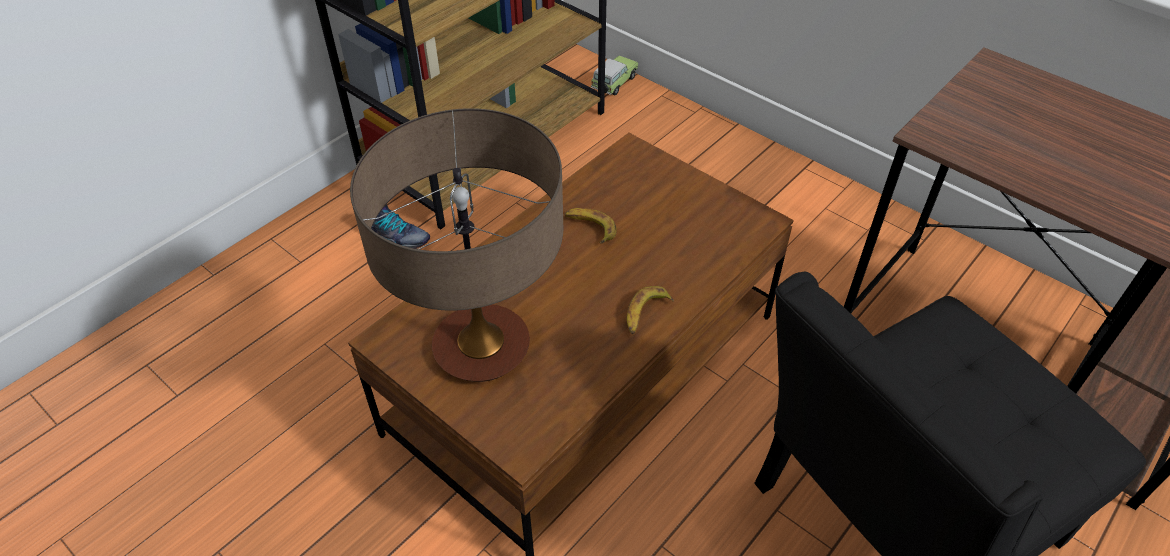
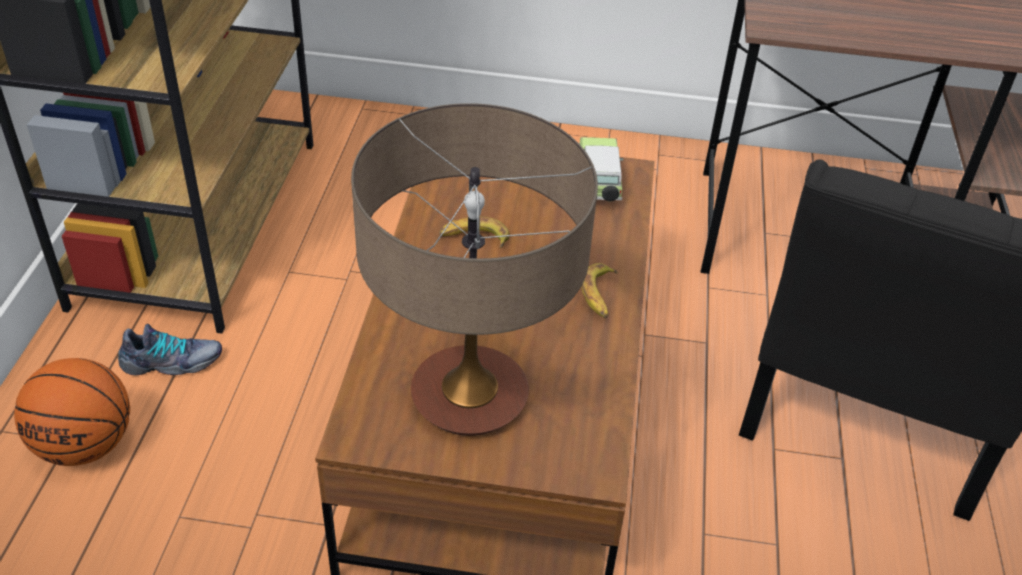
camera: 35 degrees left, 5 degrees down
toy car [591,55,638,96] -> toy car moved to [579,137,623,202]
none -> basketball [14,358,130,466]

